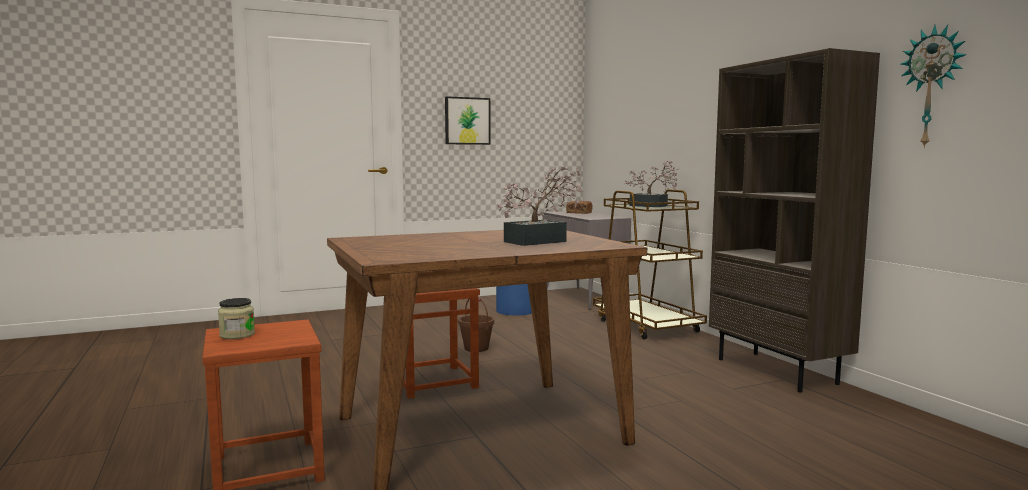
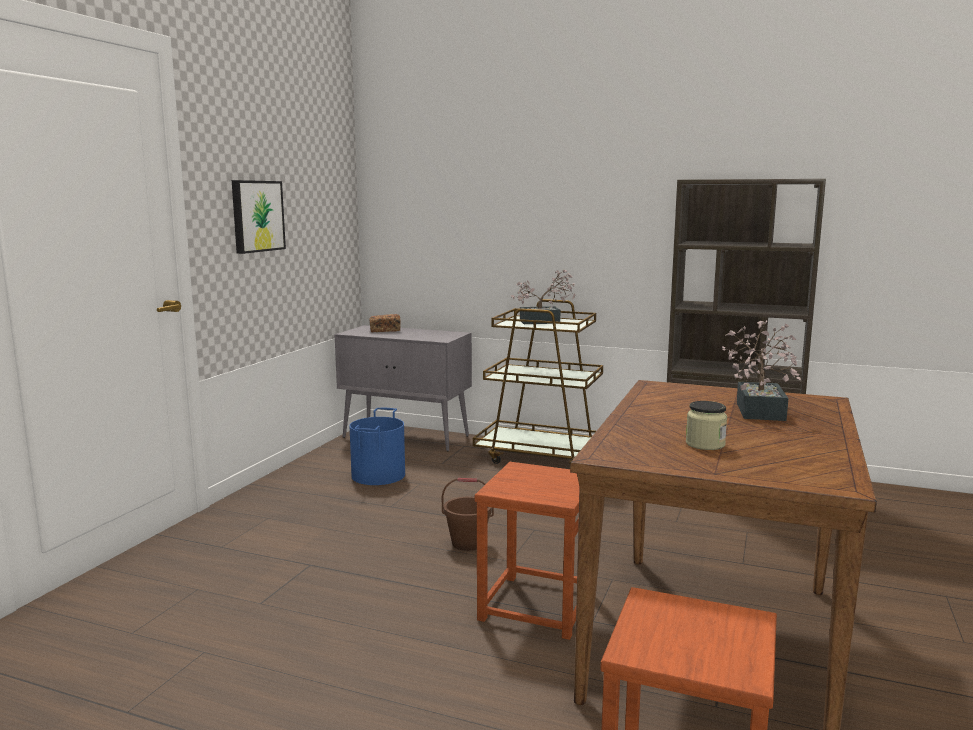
camera: 45 degrees left, 5 degrees up
jar [218,298,255,339] -> jar moved to [686,401,727,450]
wall clock [901,25,967,148] -> none

